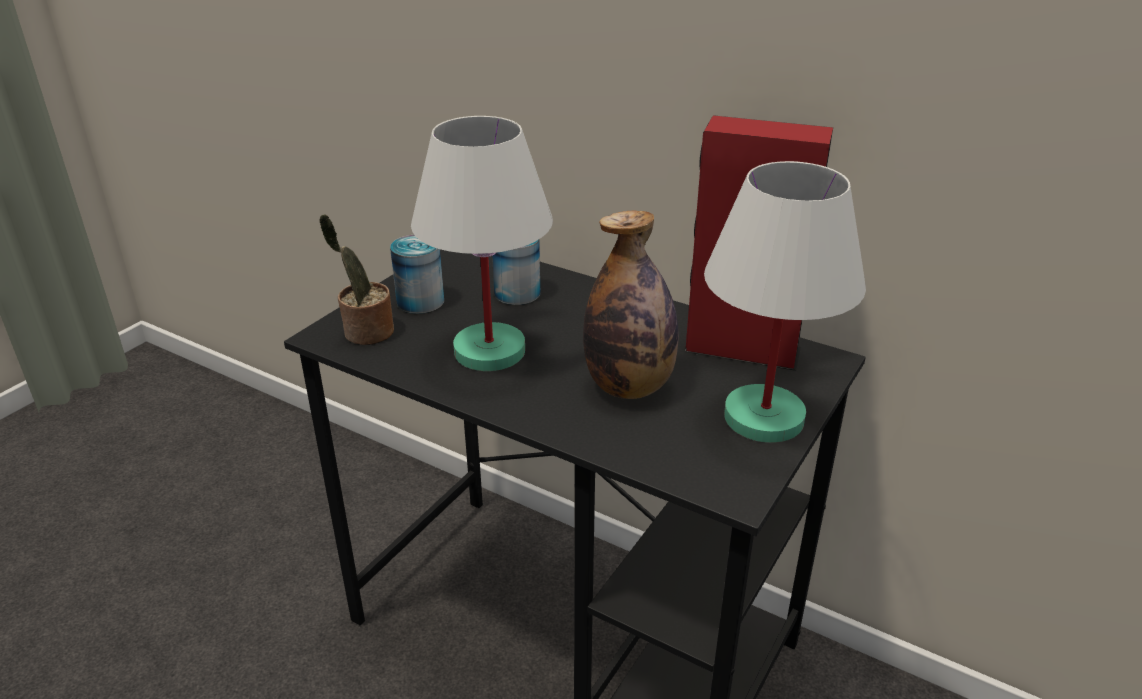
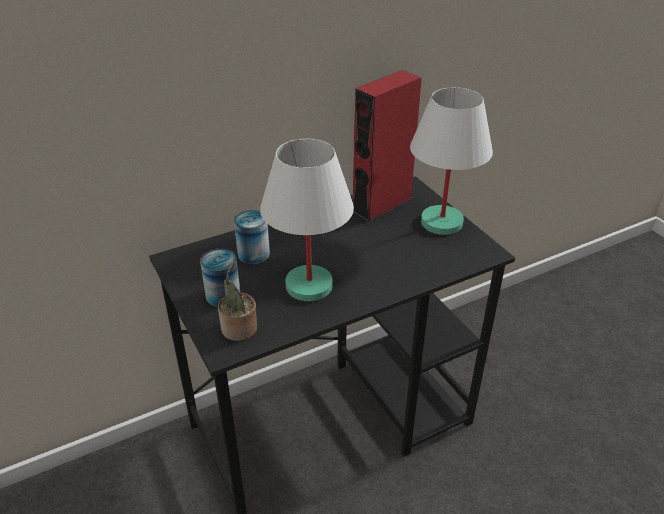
camera: 60 degrees left, 5 degrees up
bottle [583,211,679,399] -> none

